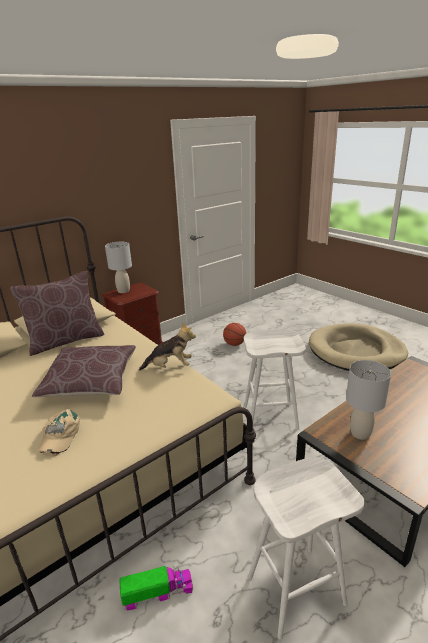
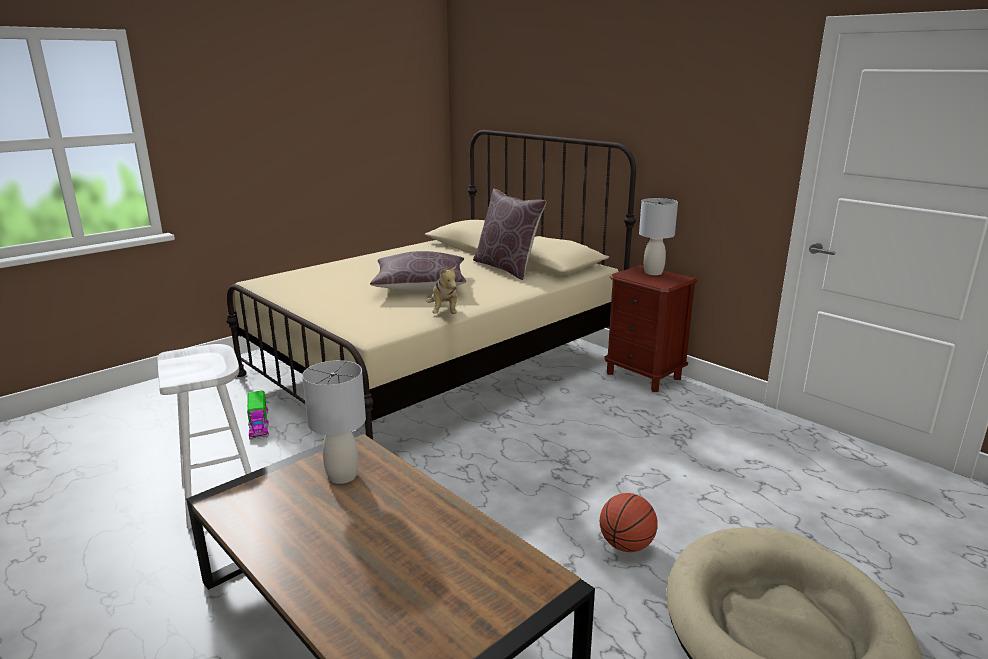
camera: 85 degrees right, 5 degrees down
beige cap [38,409,80,456] -> none
basketball [223,323,246,346] -> basketball moved to [600,493,658,552]
white stool [244,329,306,430] -> none

